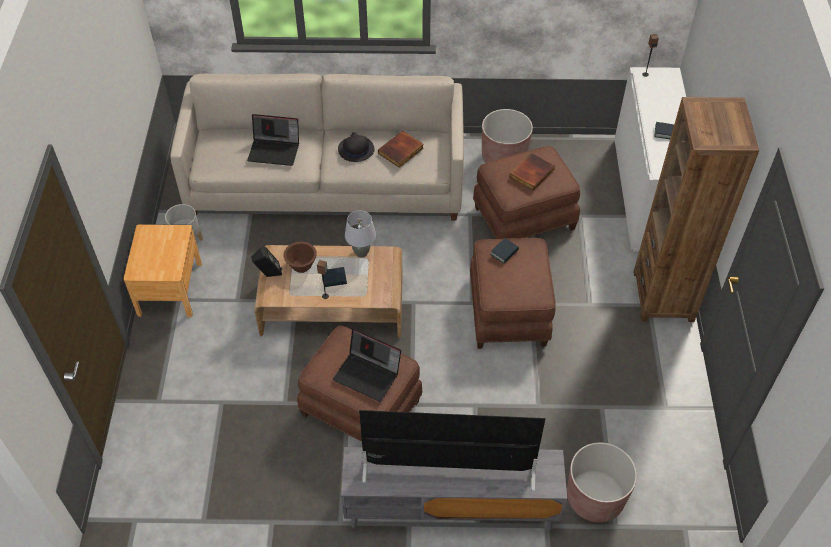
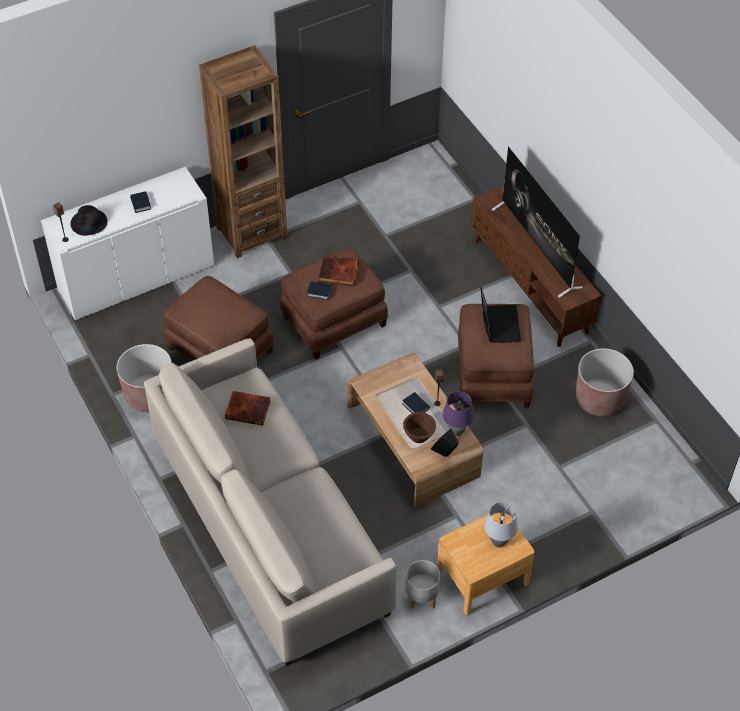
camera: 120 degrees left, 0 degrees up
laptop [247,114,299,166] -> none
black hat [338,132,375,162] -> black hat moved to [70,205,107,236]
grey tv stand [341,447,567,530] -> brown tv stand [471,186,601,347]
grey table lamp [345,210,376,258] -> grey table lamp moved to [484,502,518,547]
book [510,153,555,191] -> book moved to [319,256,359,286]
brown planter [567,442,637,522] -> brown planter moved to [576,348,634,416]
none -> purple table lamp [443,391,474,436]

